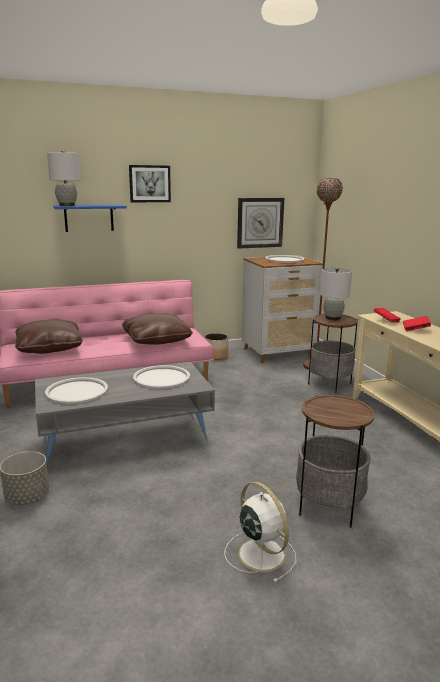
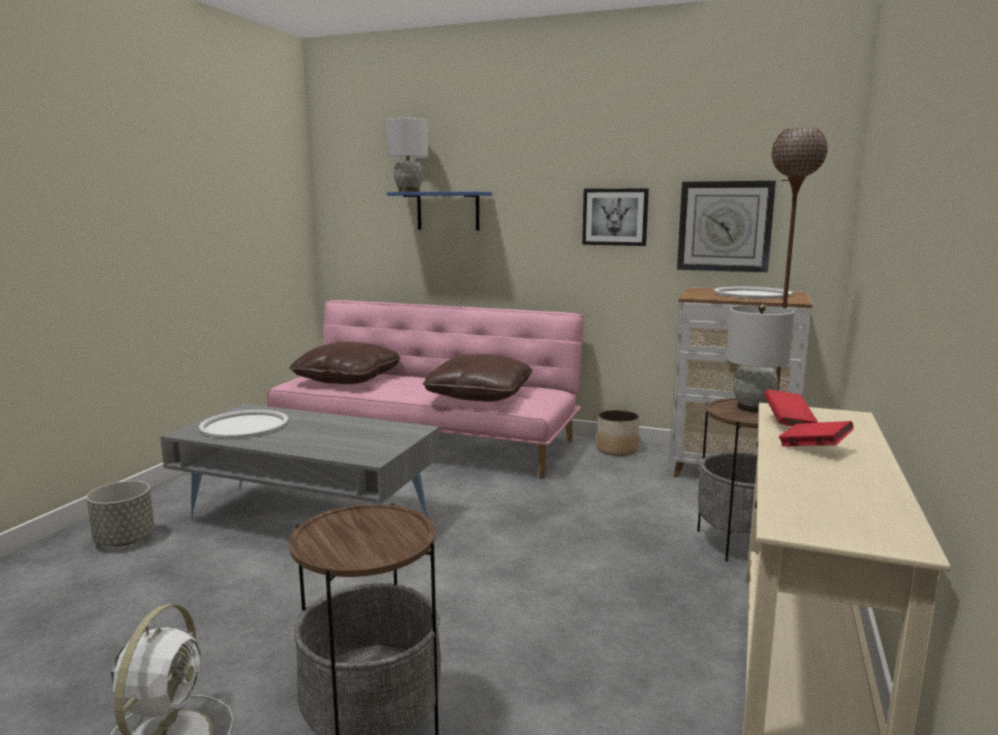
camera: 40 degrees right, 5 degrees down
picture [129,165,171,202] -> picture moved to [582,188,649,246]
white tray [133,365,190,389] -> none

